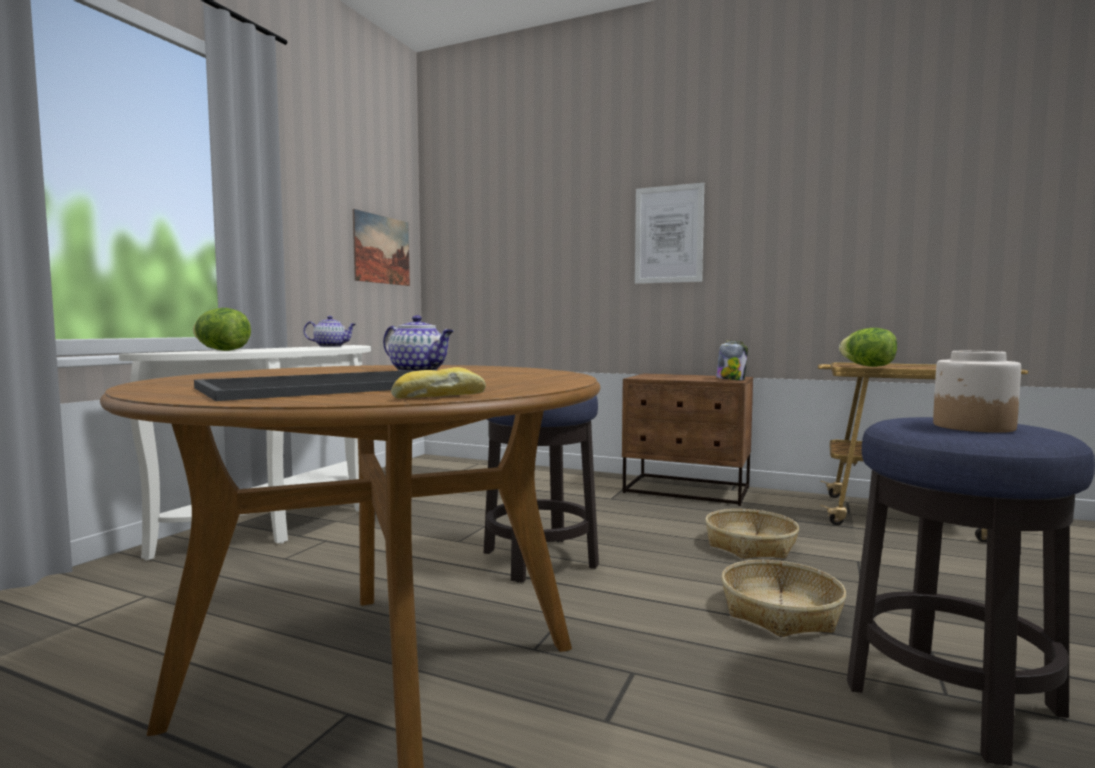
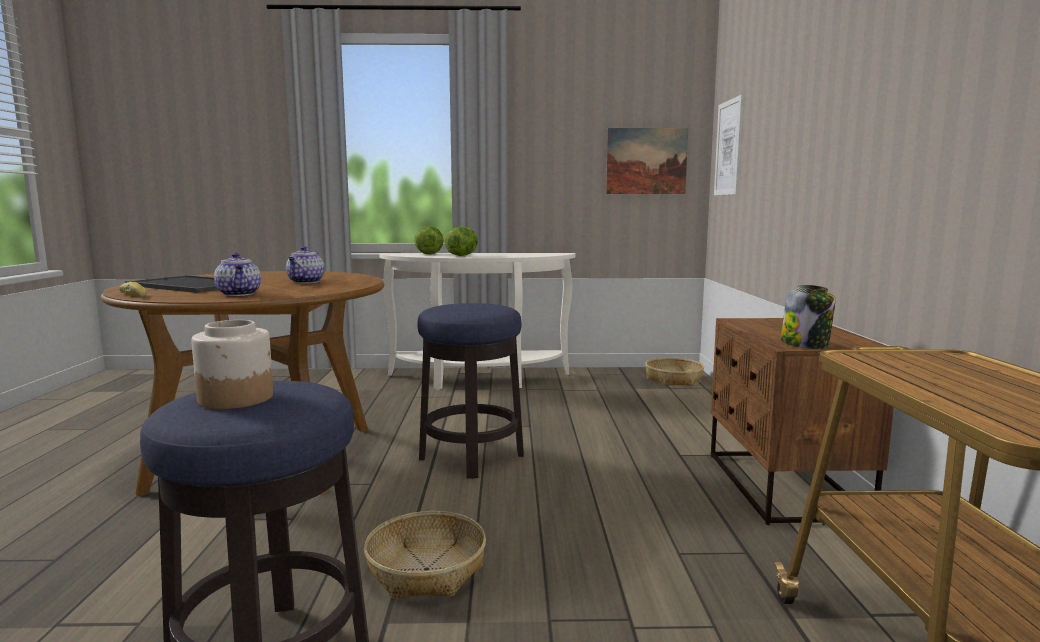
camera: 65 degrees right, 5 degrees up
teapot [303,316,356,347] -> teapot moved to [214,252,261,296]
picture [635,183,704,284] -> picture moved to [714,94,744,195]
basket [705,509,799,559] -> basket moved to [645,357,704,386]
lettuce [839,328,897,367] -> lettuce moved to [444,226,478,256]

